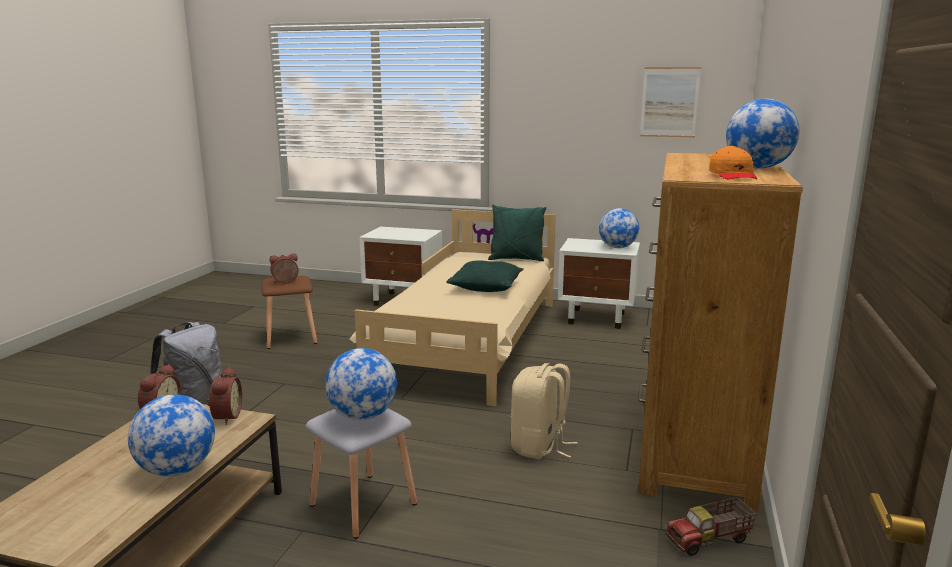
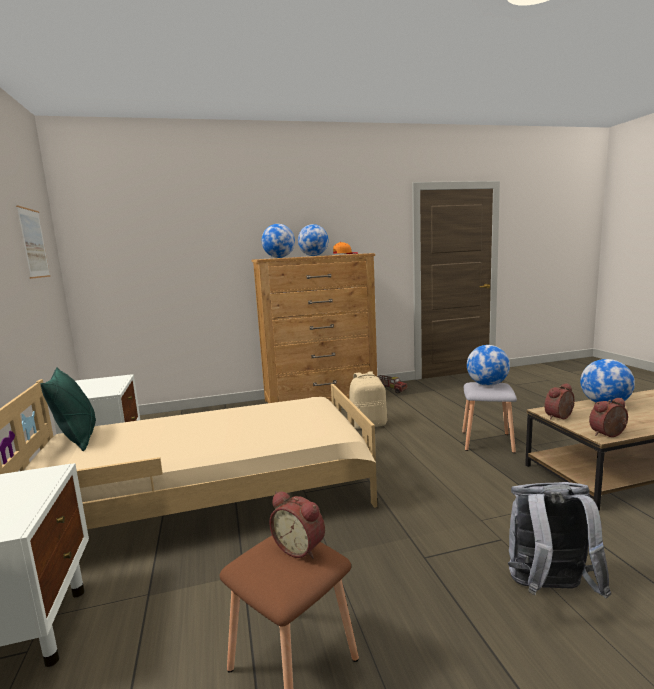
camera: 120 degrees left, 5 degrees down
green pillow [446,260,524,292] -> none
globe [599,208,639,248] -> globe moved to [262,224,295,258]

